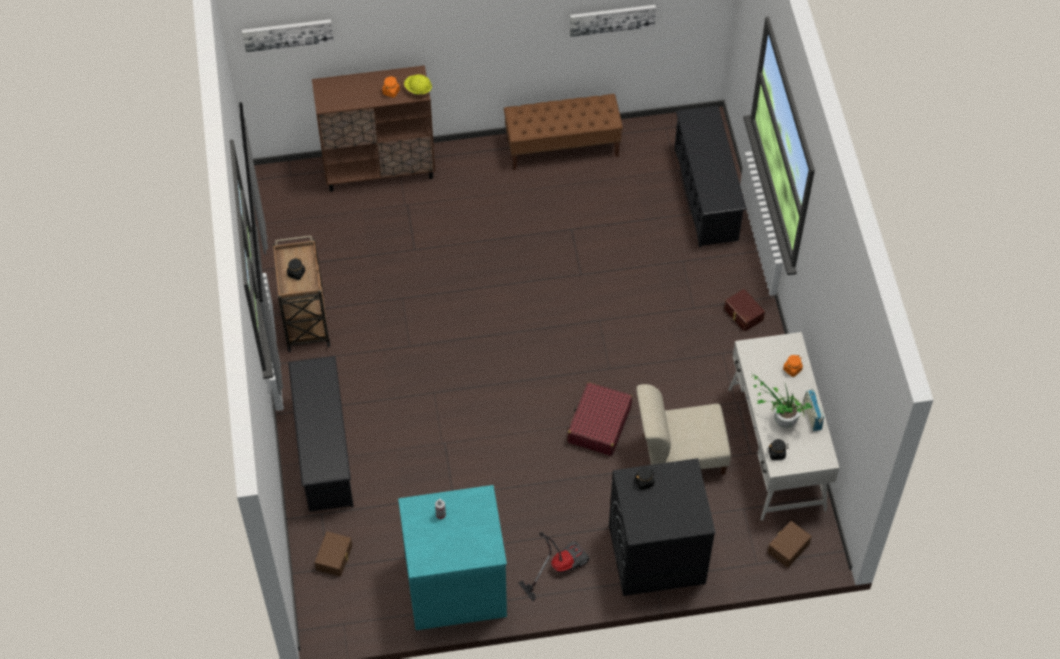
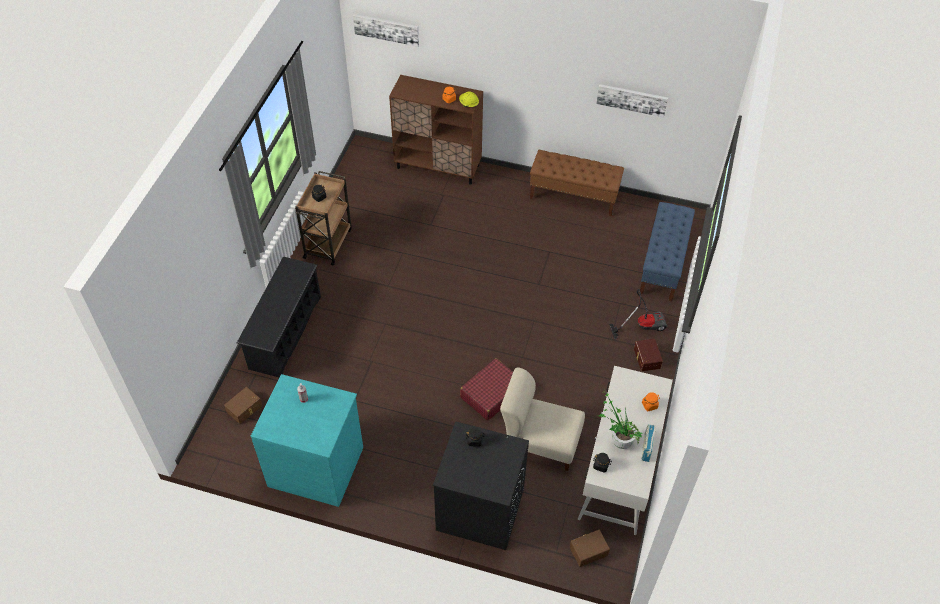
camera: 25 degrees right, 5 degrees down
vacuum cleaner [518,532,590,601] -> vacuum cleaner moved to [609,289,667,339]
black shoe rack [674,106,747,248] -> blue bench [640,202,695,301]

